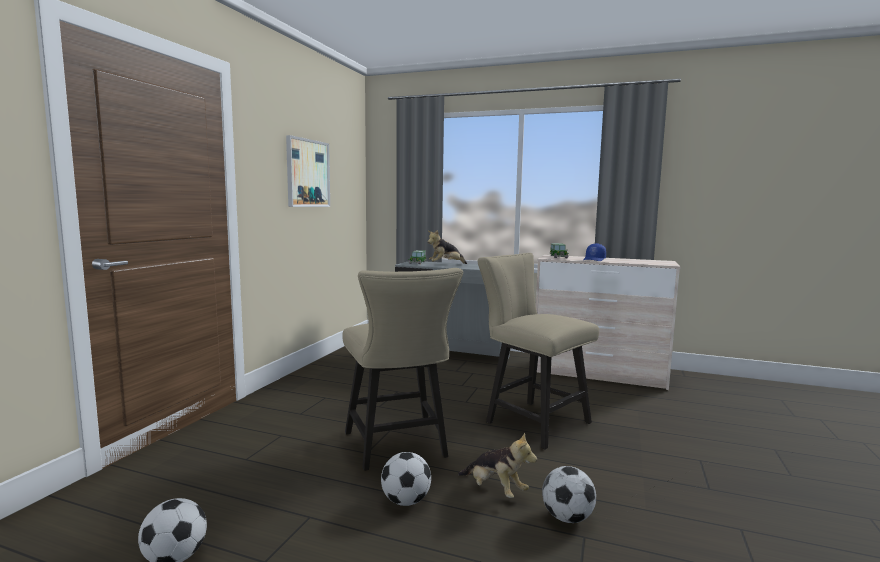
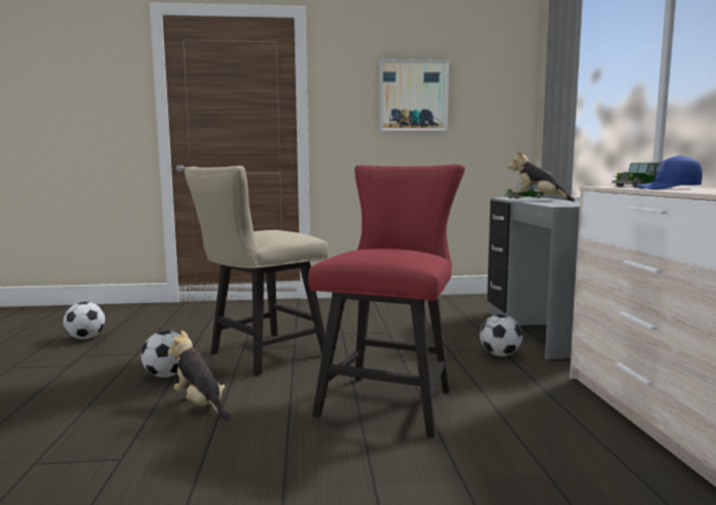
camera: 65 degrees right, 0 degrees up
plush toy [458,432,537,498] -> plush toy turned 120 degrees clockwise [168,330,231,420]
beige chair [477,253,599,450] -> red chair [308,164,465,437]
football [542,466,596,523] -> football moved to [480,314,523,356]

